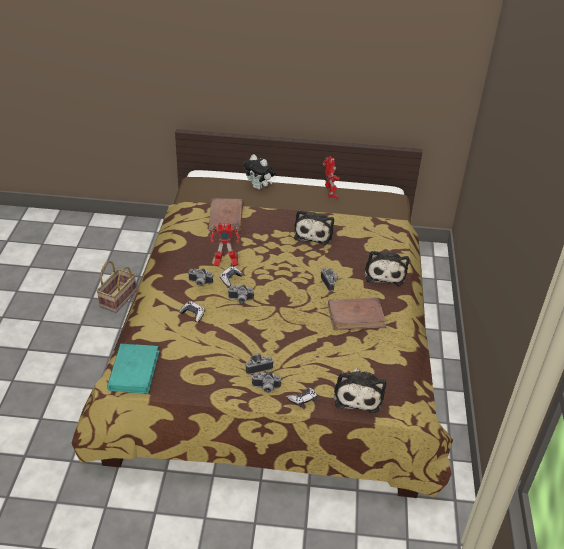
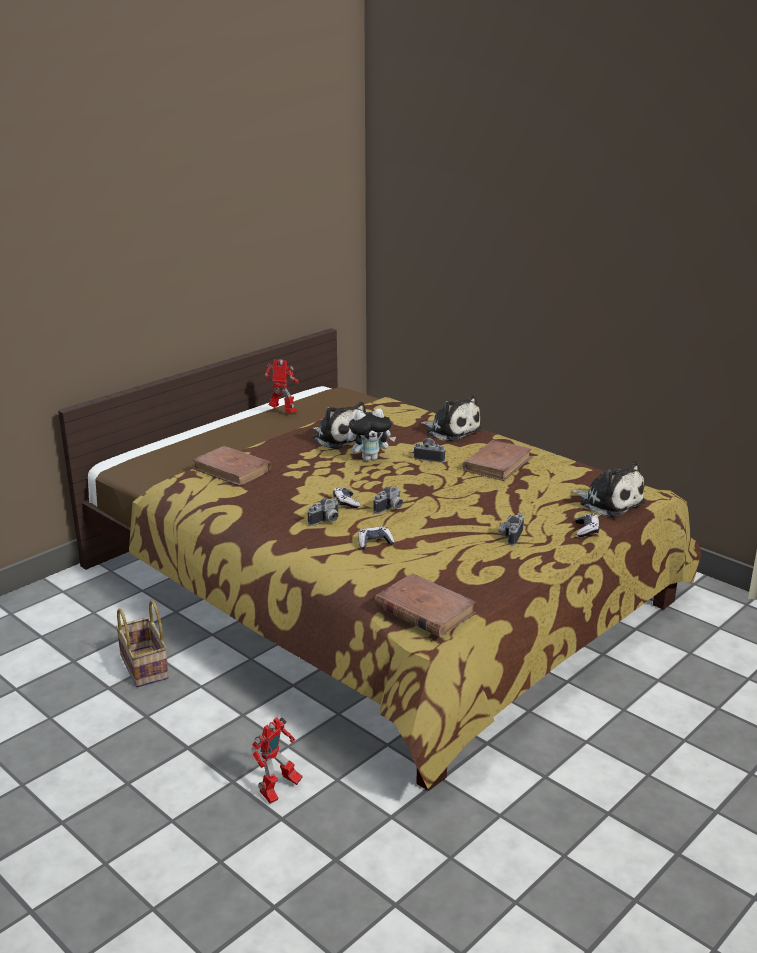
camera: 50 degrees left, 15 degrees down
turquoise book [107,344,160,394] -> brown book [374,573,476,637]
toy robot [210,223,240,267] -> toy robot moved to [251,717,302,804]
plush toy [243,154,275,190] -> plush toy moved to [348,409,396,461]
camera [252,372,281,393] -> none

